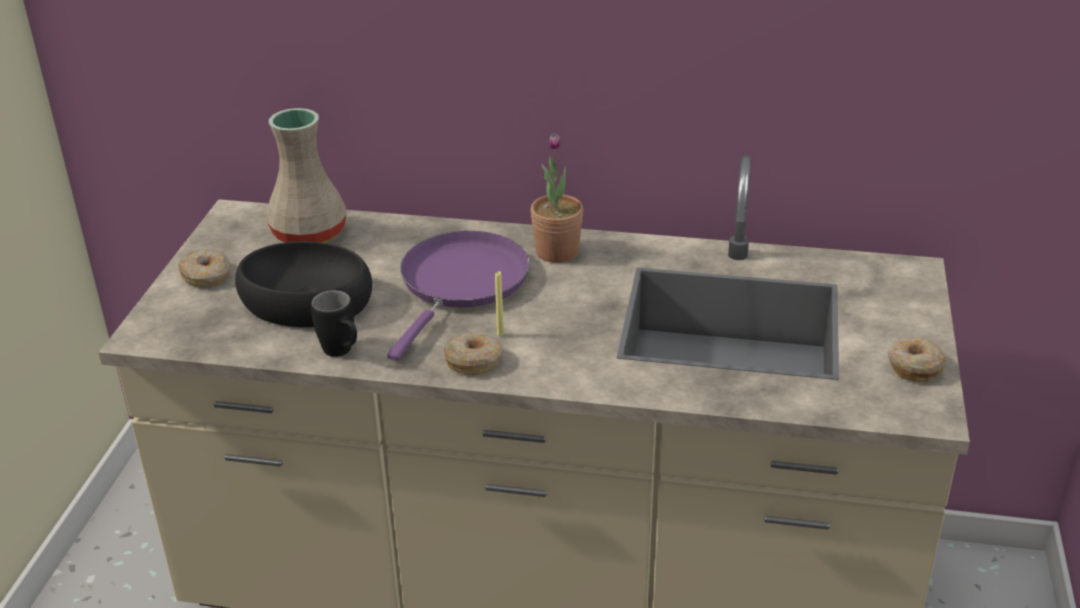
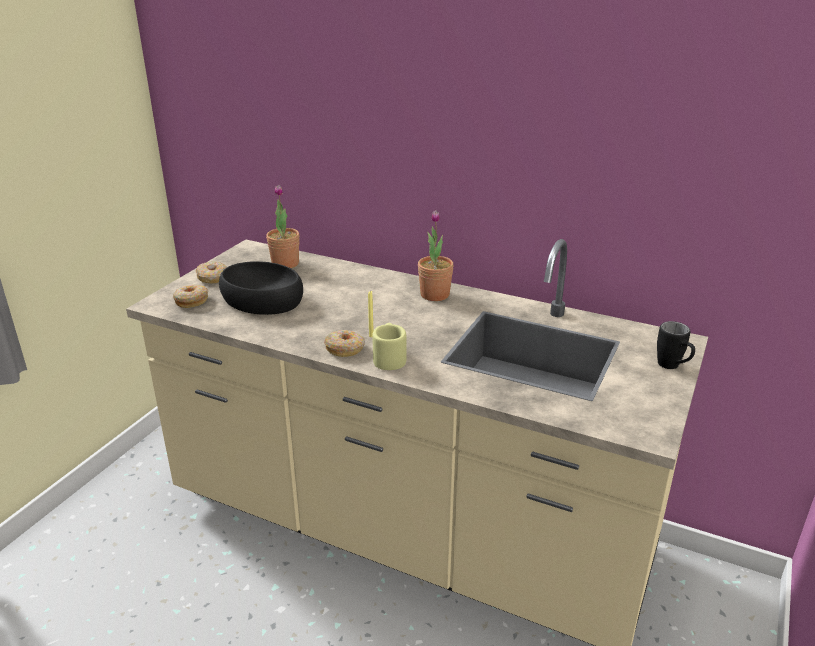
camera: 15 degrees right, 5 degrees down
beige vase [267,108,346,243] -> potted plant [266,185,300,268]
black mug [311,290,357,357] -> black mug moved to [657,321,695,369]
purple frying pan [387,231,530,361] -> none
donut [888,337,946,382] -> donut moved to [173,285,209,308]
none -> beige mug [372,323,406,370]

